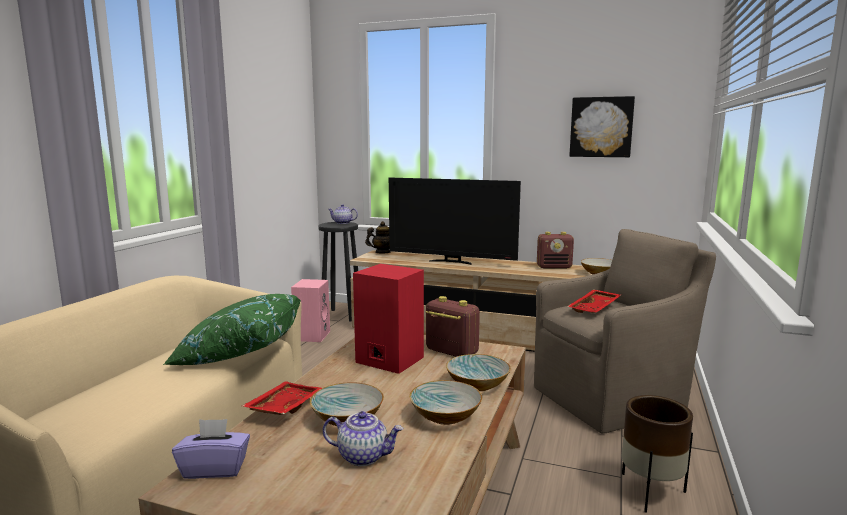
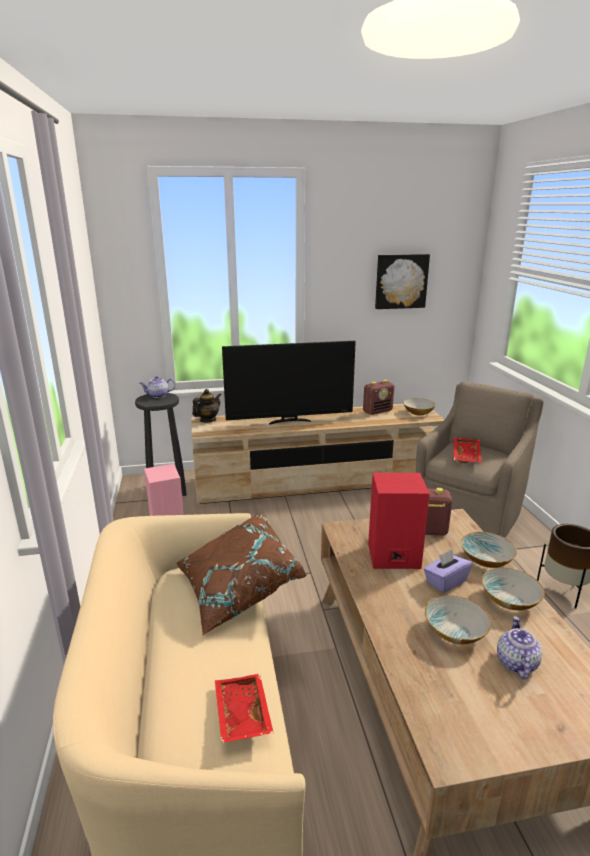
camera: 30 degrees left, 10 degrees up
green pillow [163,294,301,365] -> brown pillow [176,514,307,635]
purple tissue box [172,419,250,479] -> purple tissue box moved to [424,549,472,593]
red tray [242,381,322,415] -> red tray moved to [215,674,274,743]
teapot [322,411,403,466] -> teapot turned 60 degrees counterclockwise [497,616,542,679]

